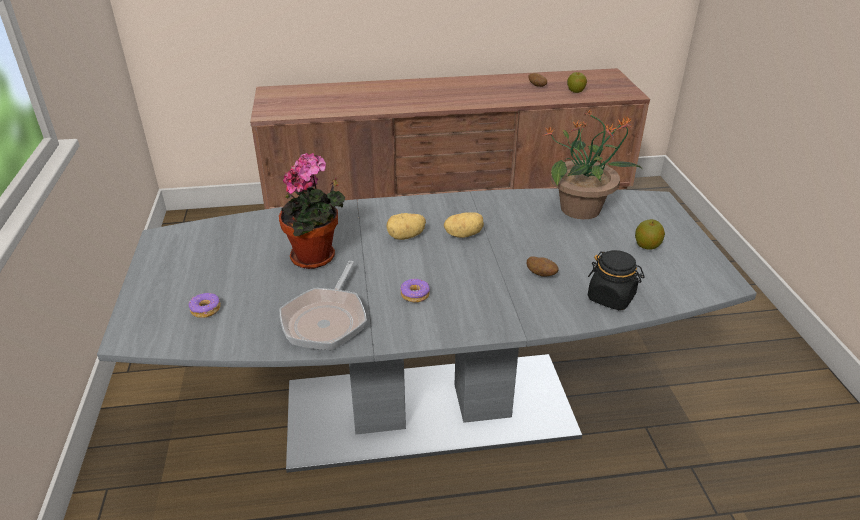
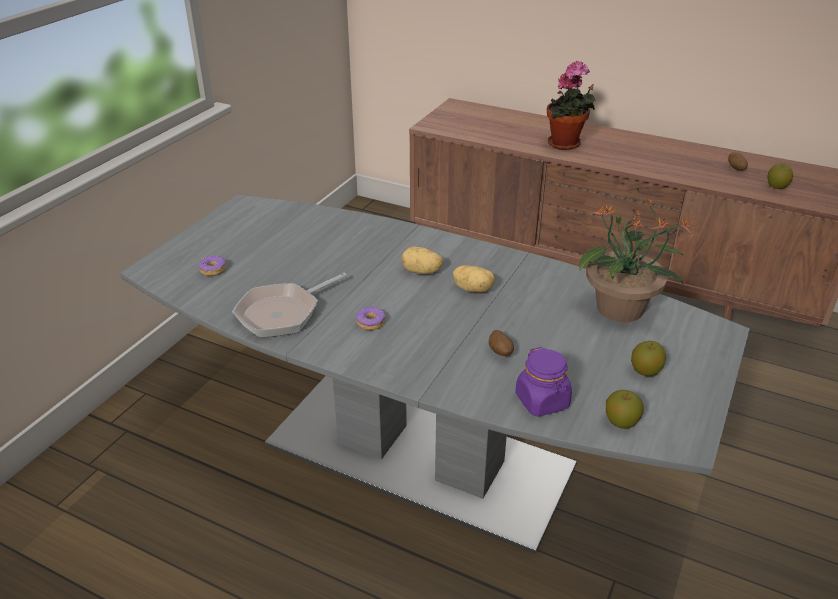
camera: 35 degrees right, 0 degrees up
potted plant [279,153,345,269] -> potted plant moved to [547,61,595,150]
black jar [588,250,645,310] -> purple jar [515,347,572,417]
none -> apple [606,390,644,429]

